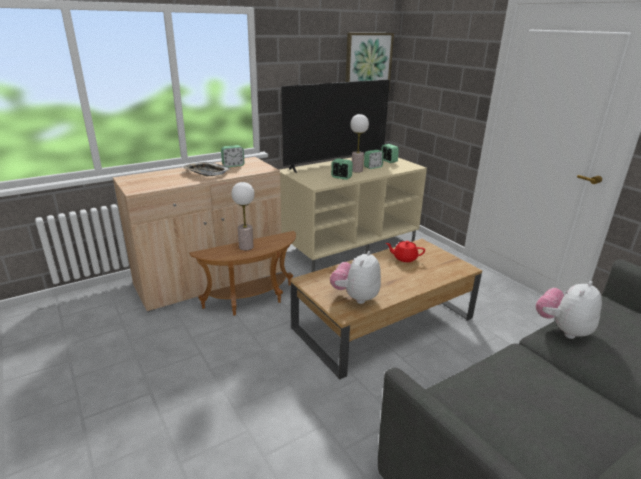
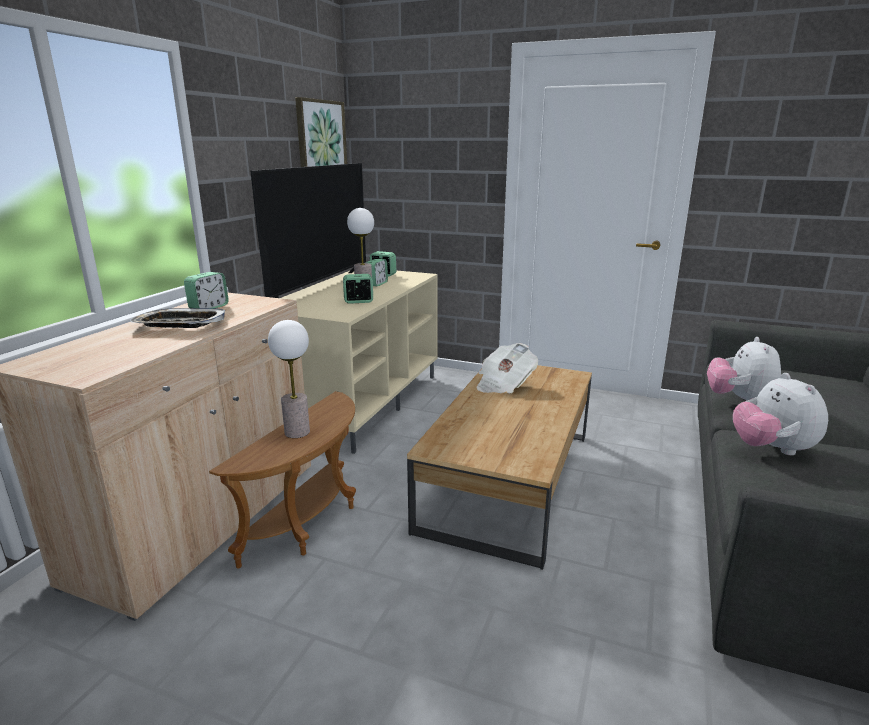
camera: 35 degrees left, 5 degrees down
plush toy [330,251,381,304] -> plush toy moved to [733,373,828,455]
red teapot [386,241,425,262] -> newspaper [476,343,538,394]

